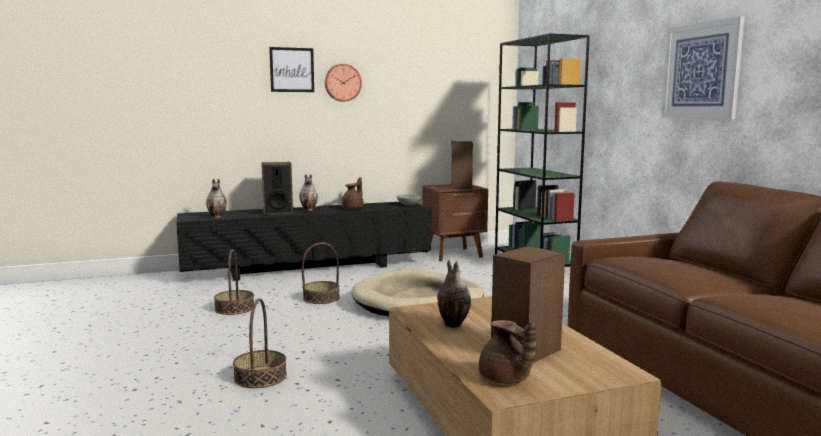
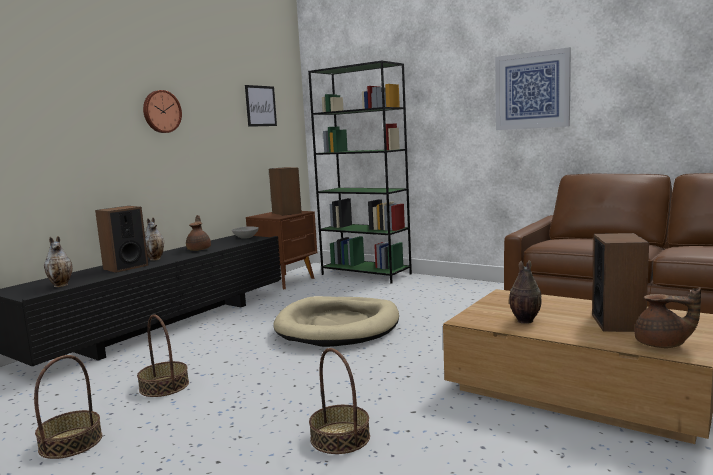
camera: 35 degrees left, 0 degrees up
picture [269,47,314,92] -> picture moved to [245,85,277,127]
basket [302,242,340,304] -> basket moved to [34,355,102,459]

